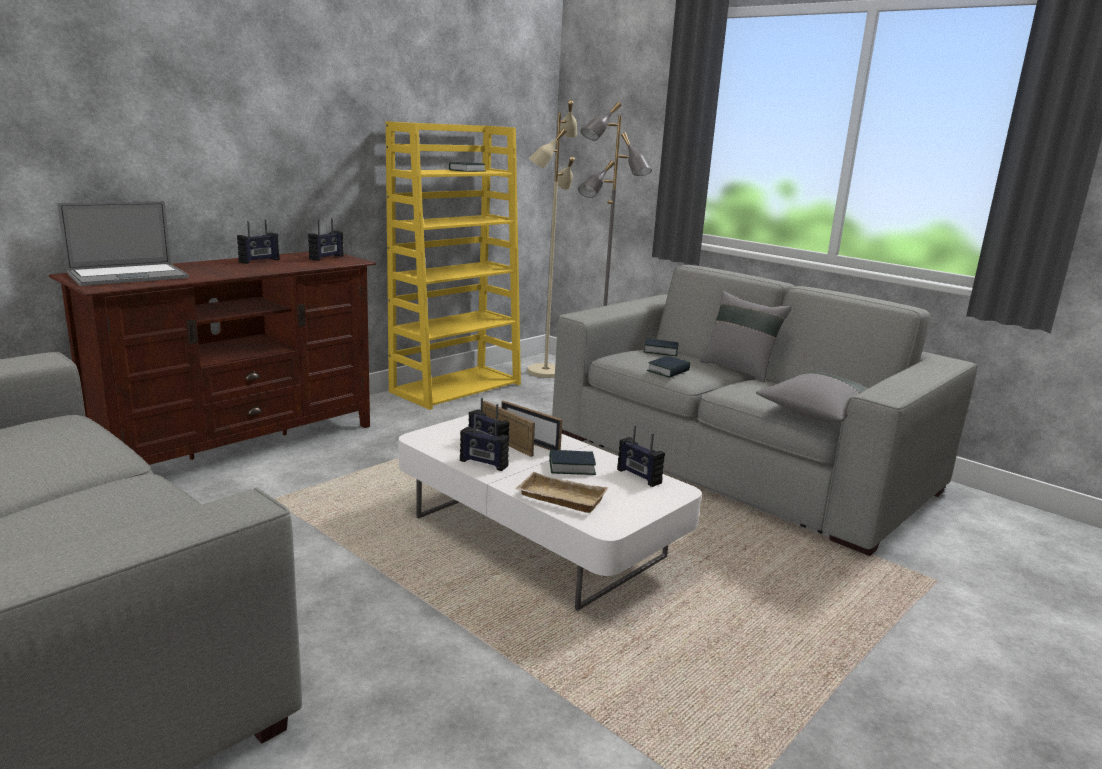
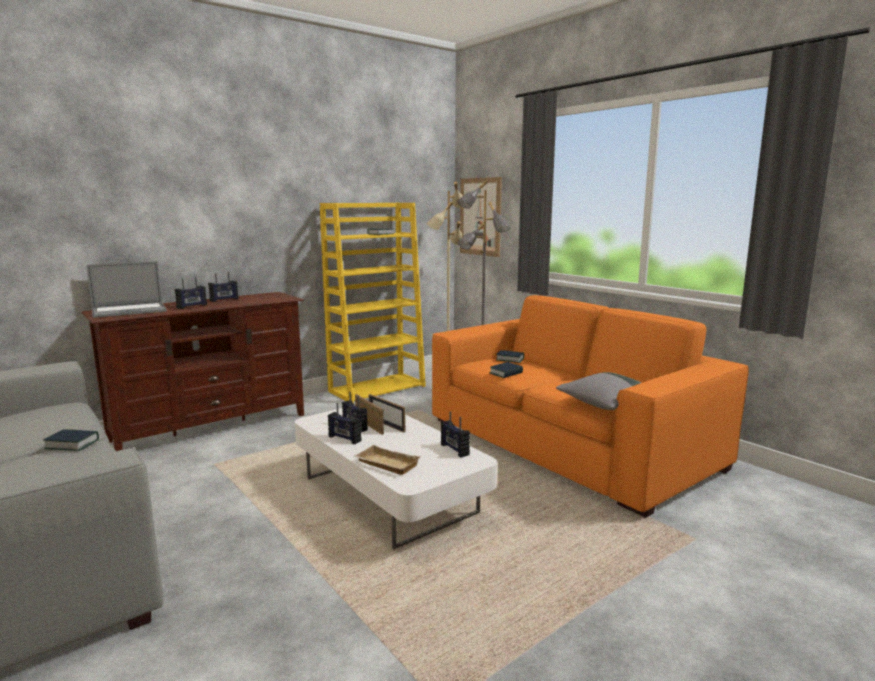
camera: 10 degrees right, 5 degrees down
radio [308,218,344,261] -> radio moved to [175,277,207,309]
book [549,450,596,475] -> book moved to [43,429,99,451]
grey sofa [552,265,977,556] -> orange sofa [432,295,749,518]
grey pillow [700,291,792,382] -> none
none -> picture [460,177,502,257]

